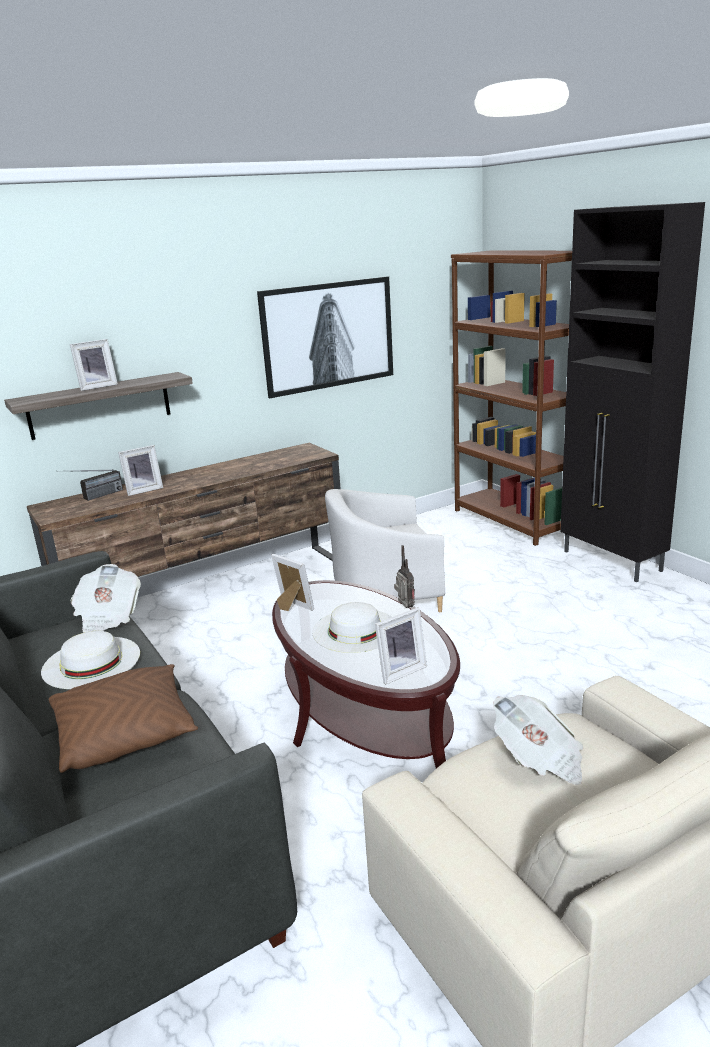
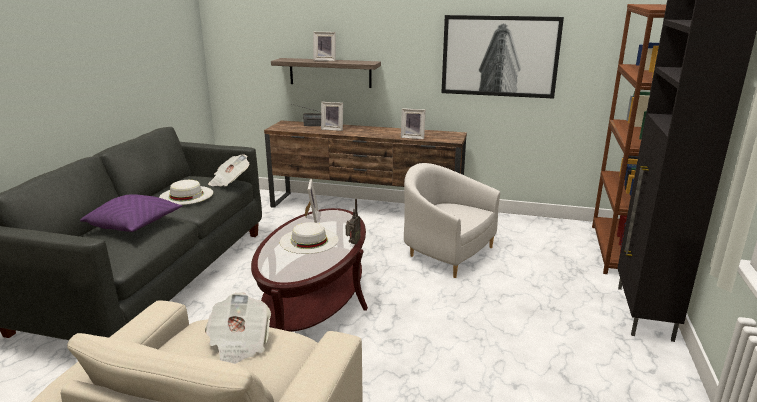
camera: 45 degrees right, 0 degrees up
brown pillow [49,664,198,773] -> purple pillow [80,194,182,232]
picture frame [375,607,427,684] -> picture frame moved to [401,108,426,139]

